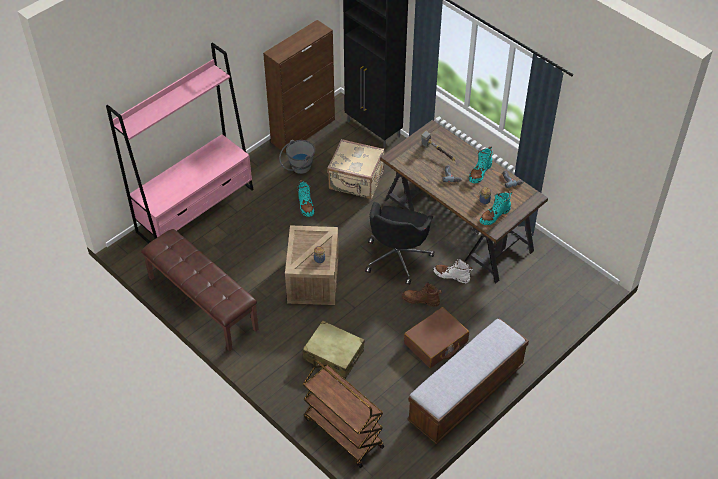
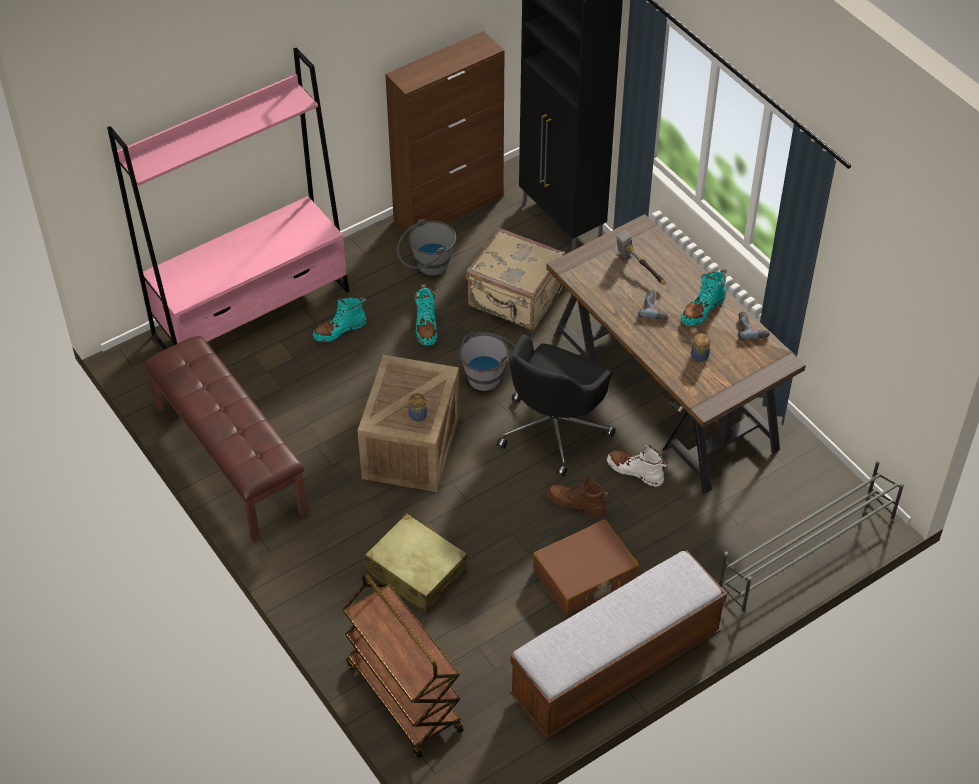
camera: 10 degrees right, 0 degrees up
turquoise boot [480,191,512,225] -> turquoise boot moved to [313,297,367,342]
none -> grey bucket [459,332,515,391]
none -> grey shoe rack [719,460,904,614]

